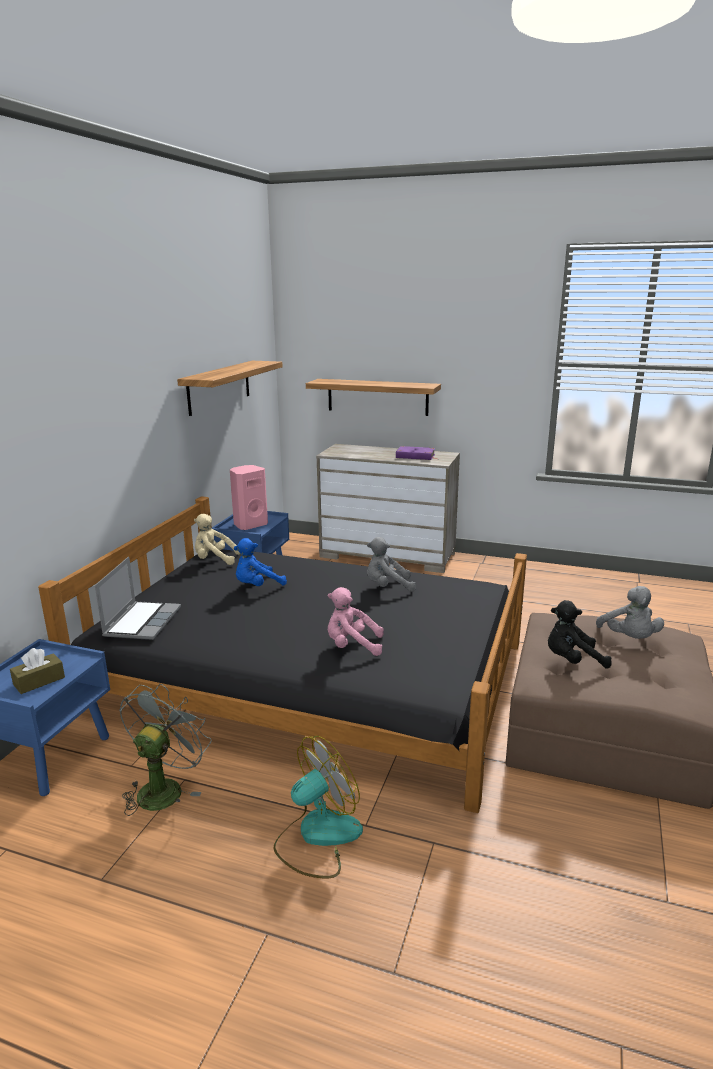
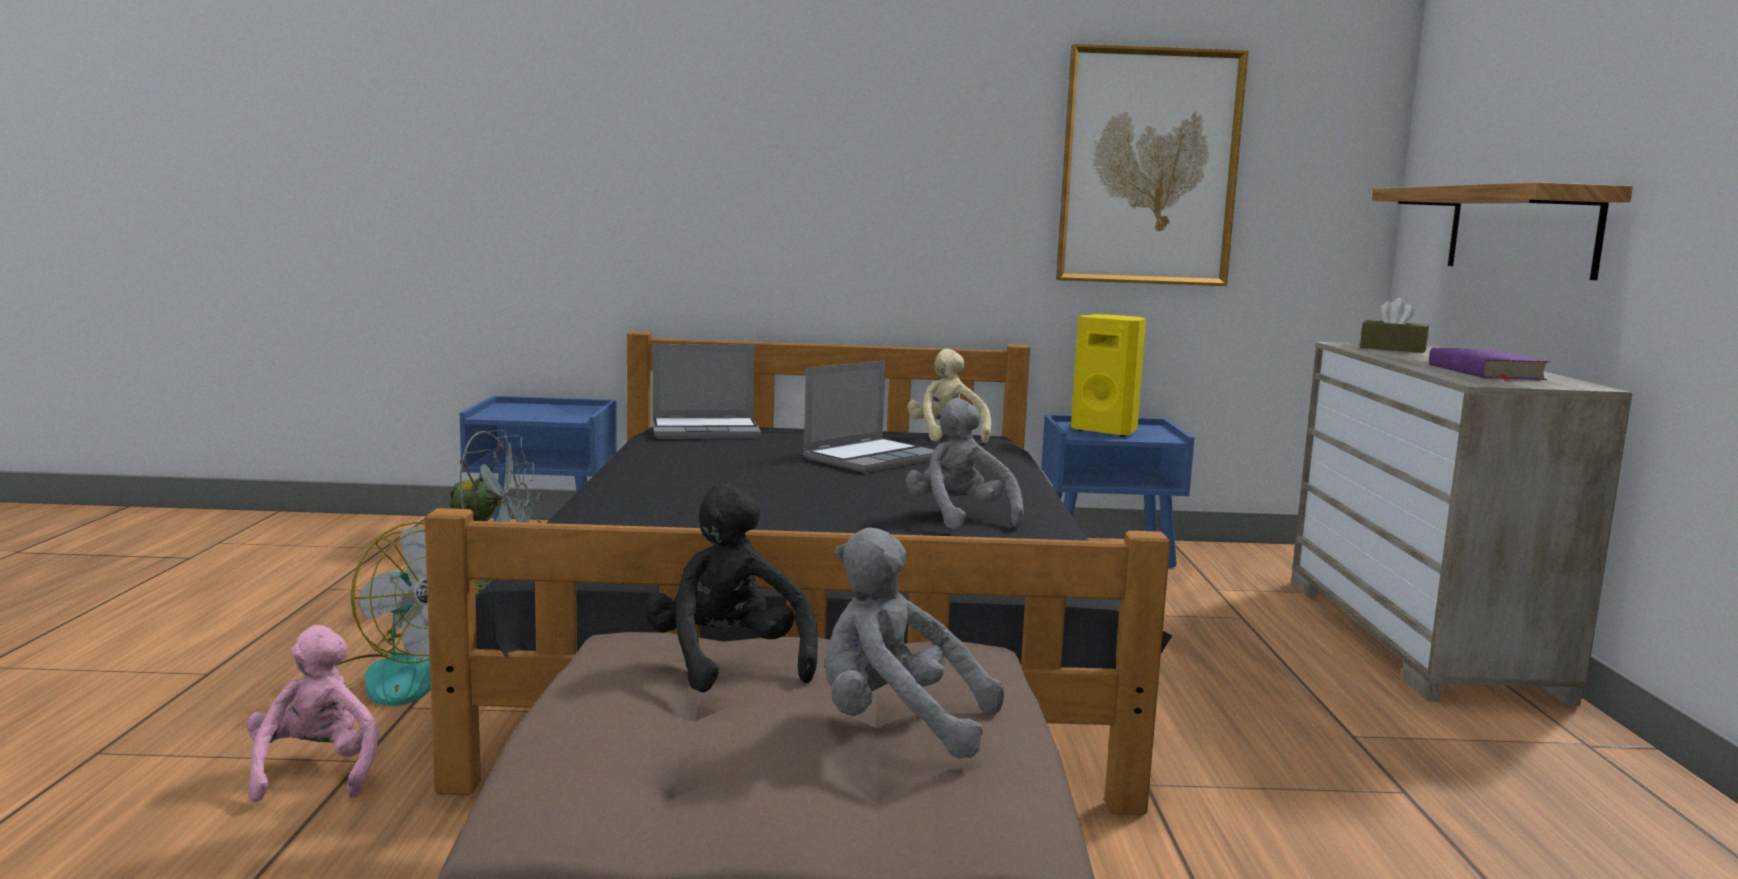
camera: 70 degrees right, 10 degrees down
brown tissue box [10,648,65,694] -> brown tissue box moved to [1360,298,1429,353]
shelf [177,361,283,416] -> picture [1056,44,1249,286]
pink speaker [230,465,268,530] -> yellow speaker [1071,314,1146,437]
blue plush toy [234,538,287,586] -> laptop [803,360,934,473]
pink plush toy [328,587,384,656] -> pink plush toy moved to [247,625,379,802]
grey plush toy [596,586,664,639] -> grey plush toy turned 45 degrees clockwise [824,527,1004,758]

